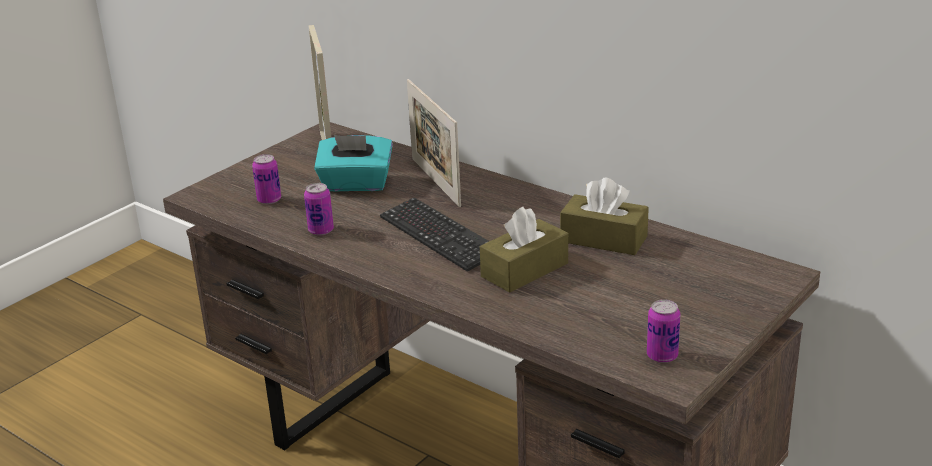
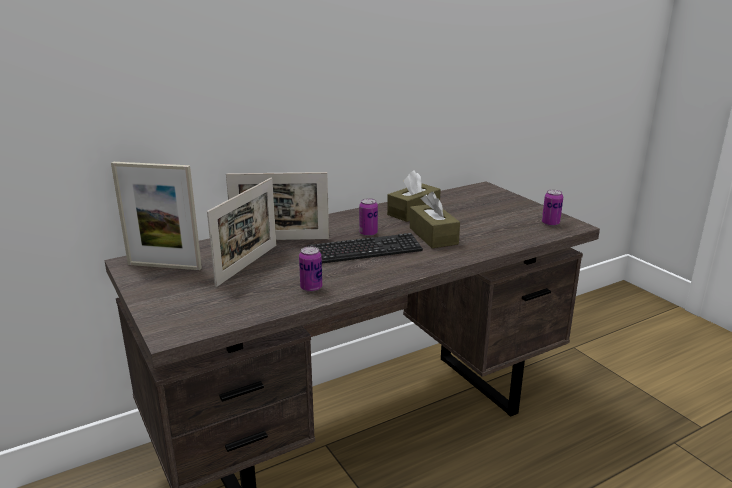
camera: 70 degrees left, 5 degrees down
can [252,154,281,204] -> can moved to [359,198,378,236]
turquoise tissue box [314,135,393,192] -> picture frame [207,178,276,287]

